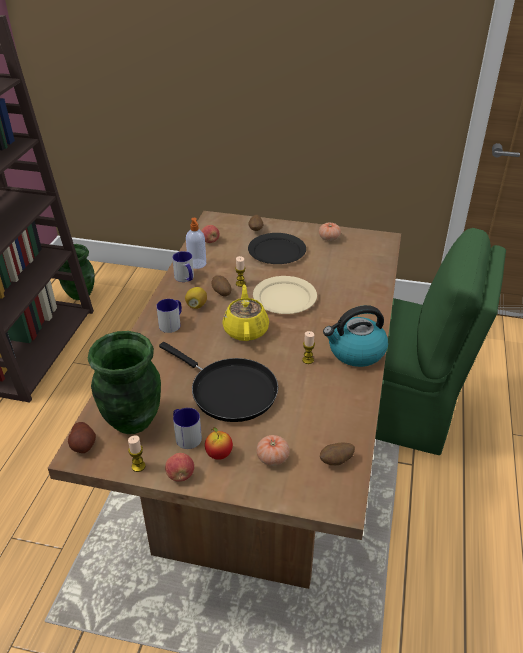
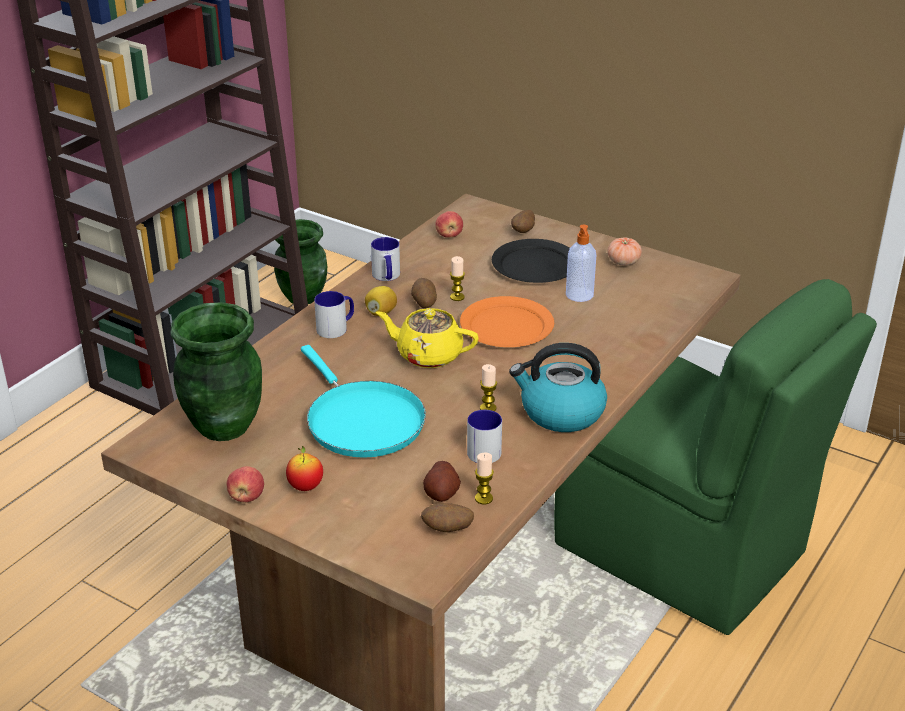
camera: 20 degrees right, 5 degrees down
potato [68,422,96,453] -> potato moved to [423,461,461,502]
candle [128,435,146,472] -> candle moved to [475,453,494,504]
black frying pan [159,342,278,422] -> turquoise frying pan [301,345,426,458]
mug [173,408,202,449] -> mug moved to [467,410,502,463]
soap dispenser [186,218,206,269] -> soap dispenser moved to [566,224,596,302]
yellow teapot [222,285,269,341] -> yellow teapot turned 90 degrees counterclockwise [376,308,479,368]
beige plate [253,276,317,314] -> orange plate [460,296,554,347]
tomato [256,435,290,466] -> none

